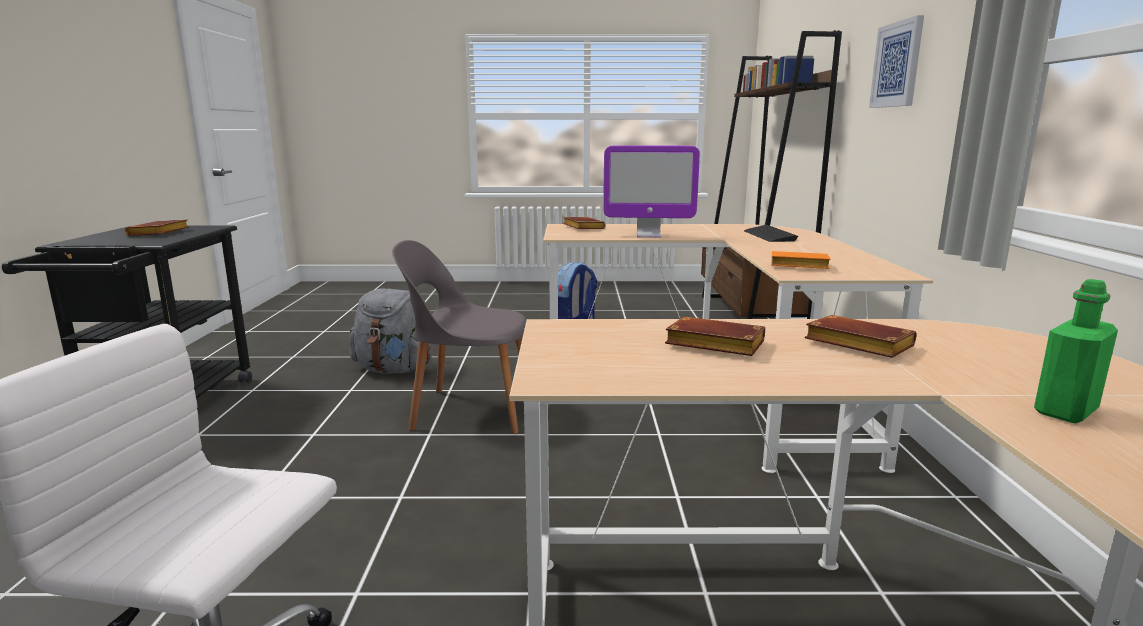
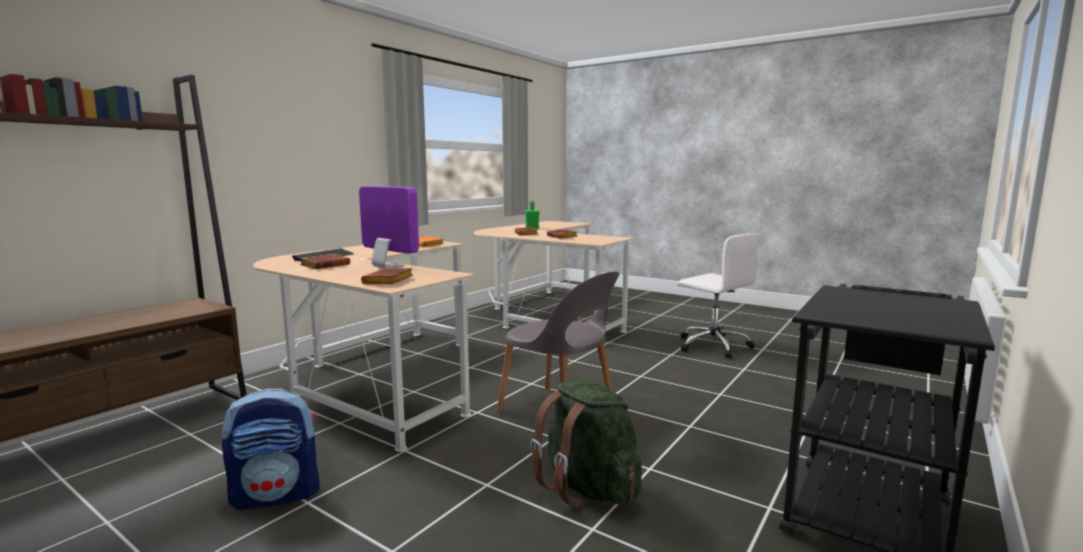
camera: 145 degrees left, 5 degrees down
brown book [125,219,189,236] -> brown book moved to [300,254,350,269]
grey backpack [349,289,432,374] -> green backpack [530,380,642,507]
picture [869,15,924,108] -> none

